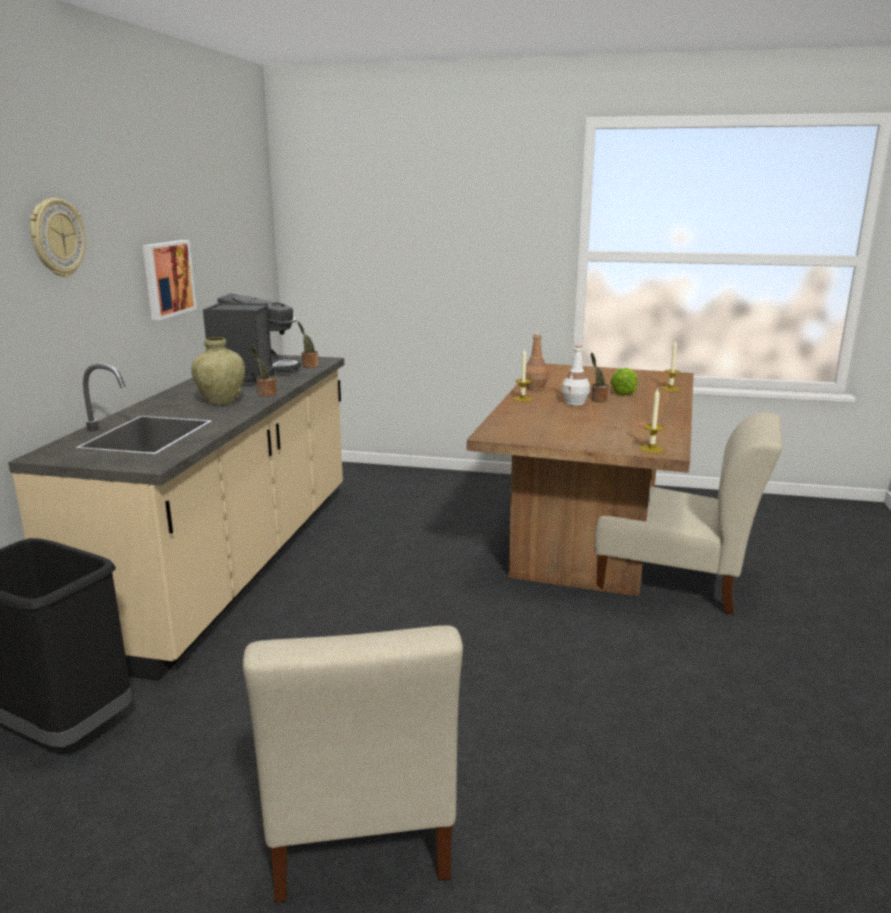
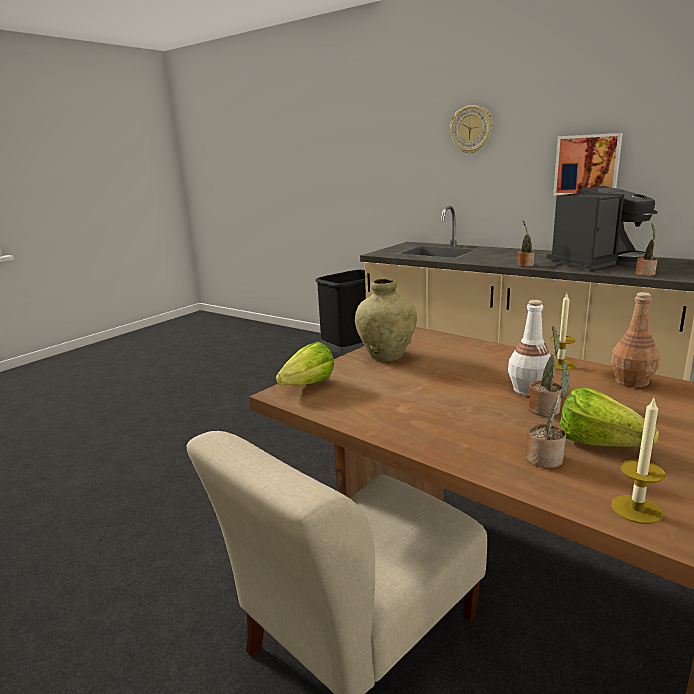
camera: 115 degrees right, 0 degrees up
beige vase [191,337,245,406] -> beige vase moved to [355,279,417,361]
coffee machine [203,293,301,386] -> coffee machine turned 60 degrees counterclockwise [547,186,657,270]
beige chair [243,625,463,903] -> none
candle [640,387,664,453] -> lettuce [276,342,334,386]
none -> potted plant [526,362,570,469]

